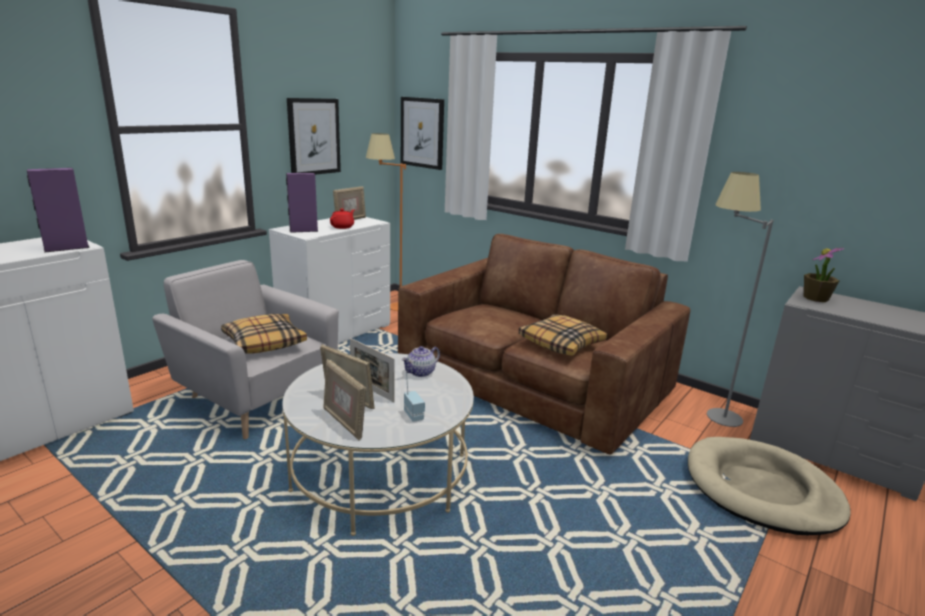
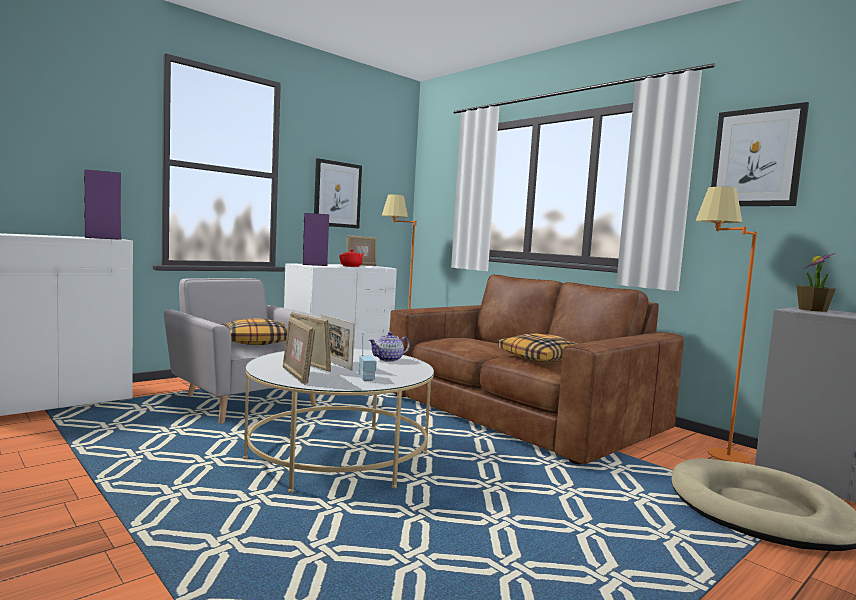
camera: 10 degrees right, 15 degrees down
picture [401,97,444,170] -> picture moved to [711,102,809,206]
grey floor lamp [707,172,774,427] -> orange floor lamp [696,187,757,463]

